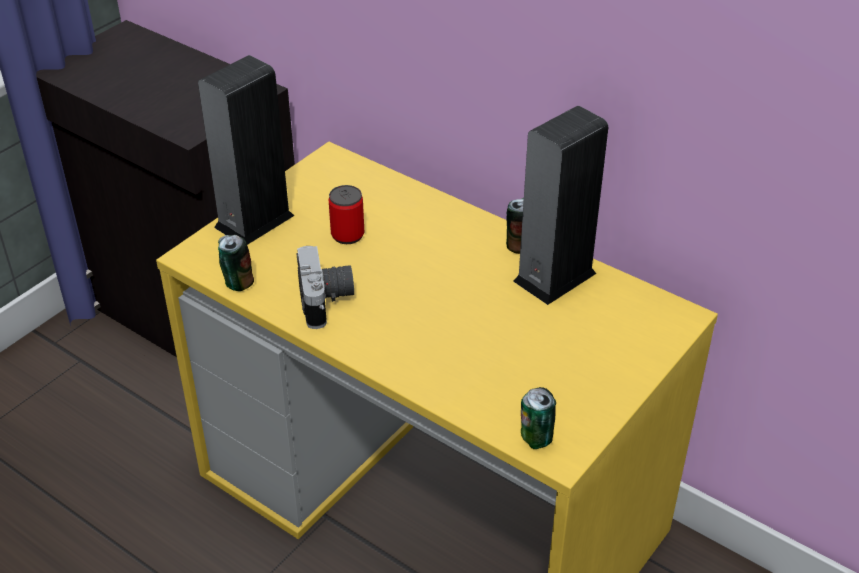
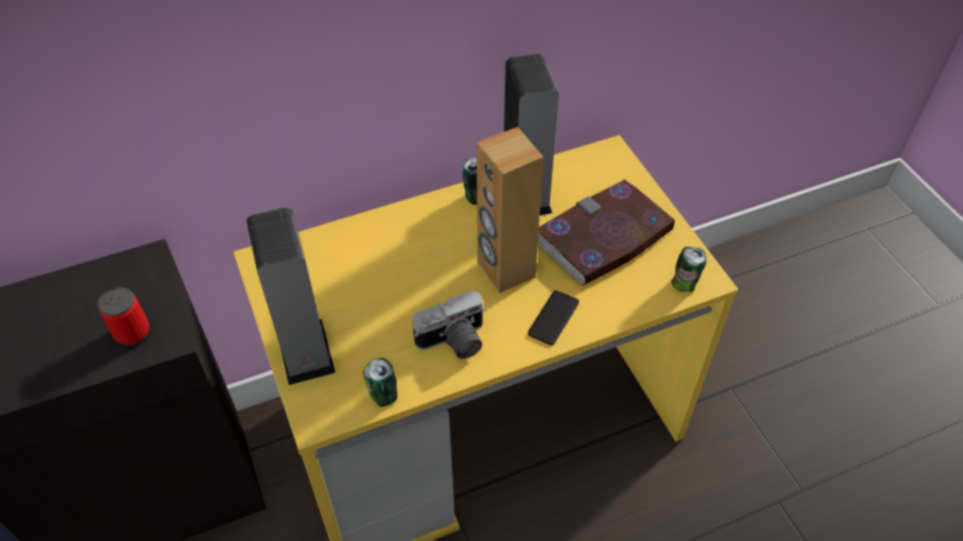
camera: 60 degrees left, 10 degrees up
camera [297,246,354,329] -> camera turned 135 degrees clockwise [412,290,486,359]
can [329,185,364,244] -> can moved to [98,287,149,346]
none -> brown speaker [477,127,543,293]
none -> phone [528,290,579,345]
none -> book [538,179,675,286]

